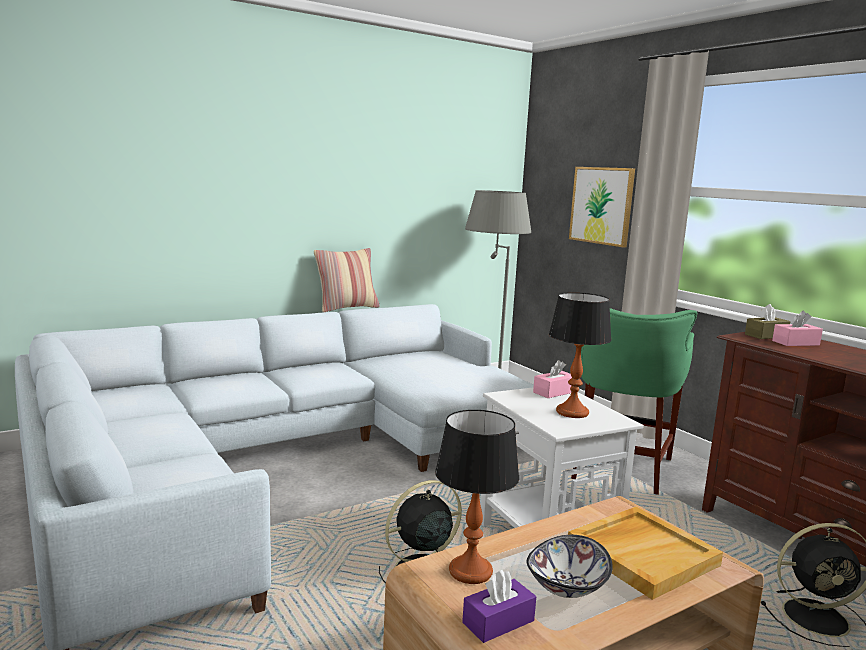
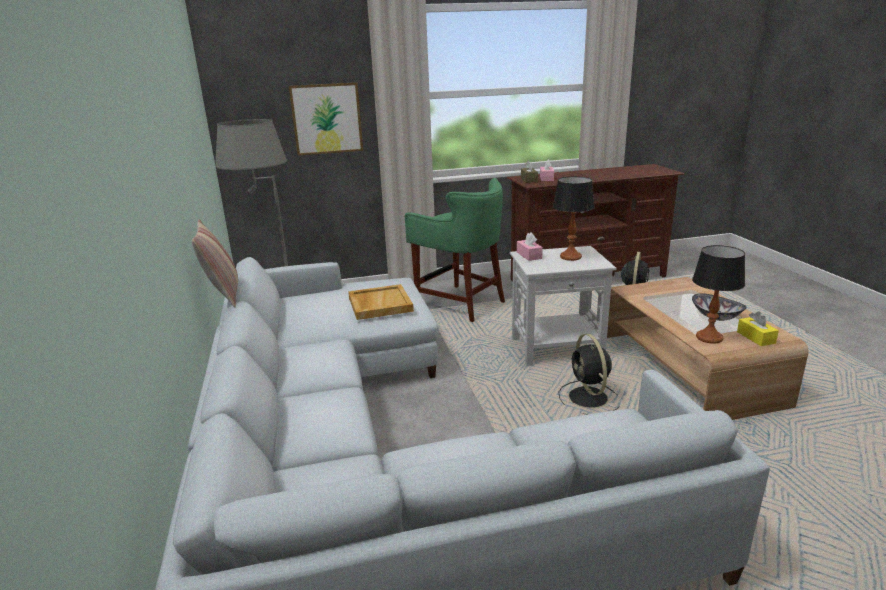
camera: 70 degrees left, 10 degrees up
purple tissue box [462,570,536,643] -> yellow tissue box [737,311,779,346]
beige tray [568,507,723,600] -> beige tray moved to [348,284,414,320]

